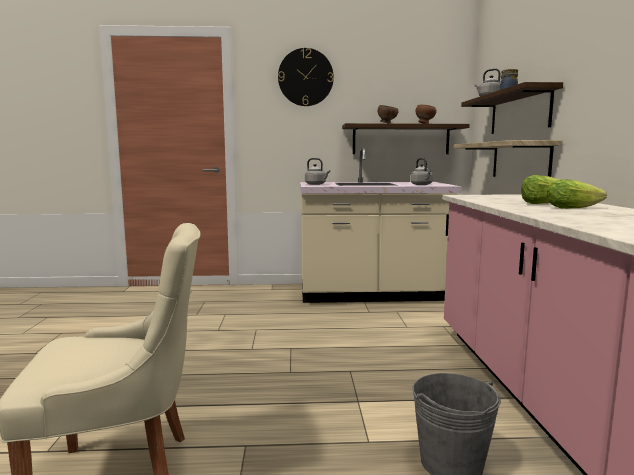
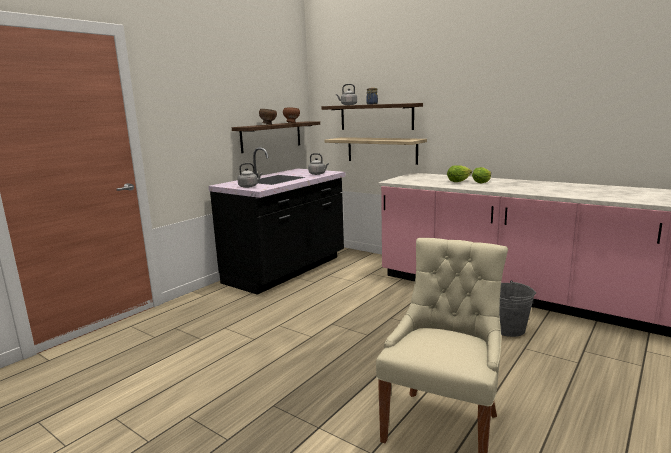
camera: 50 degrees left, 5 degrees up
wall clock [278,48,334,106] -> none
beige counter [300,147,462,303] -> black counter [209,147,346,295]

